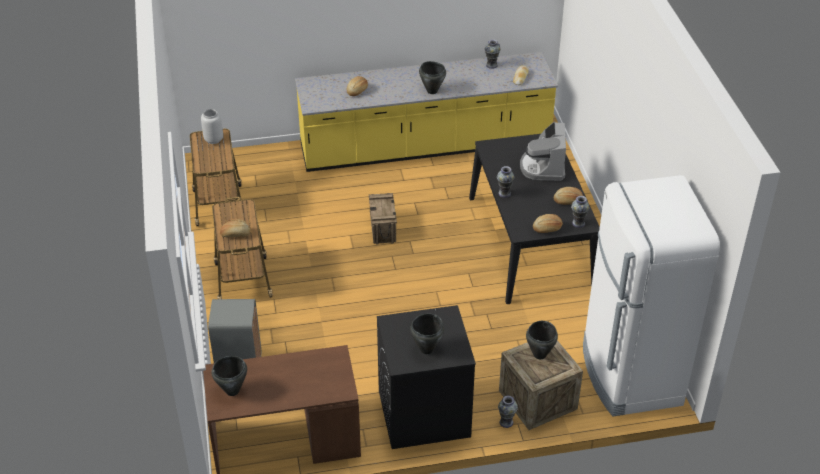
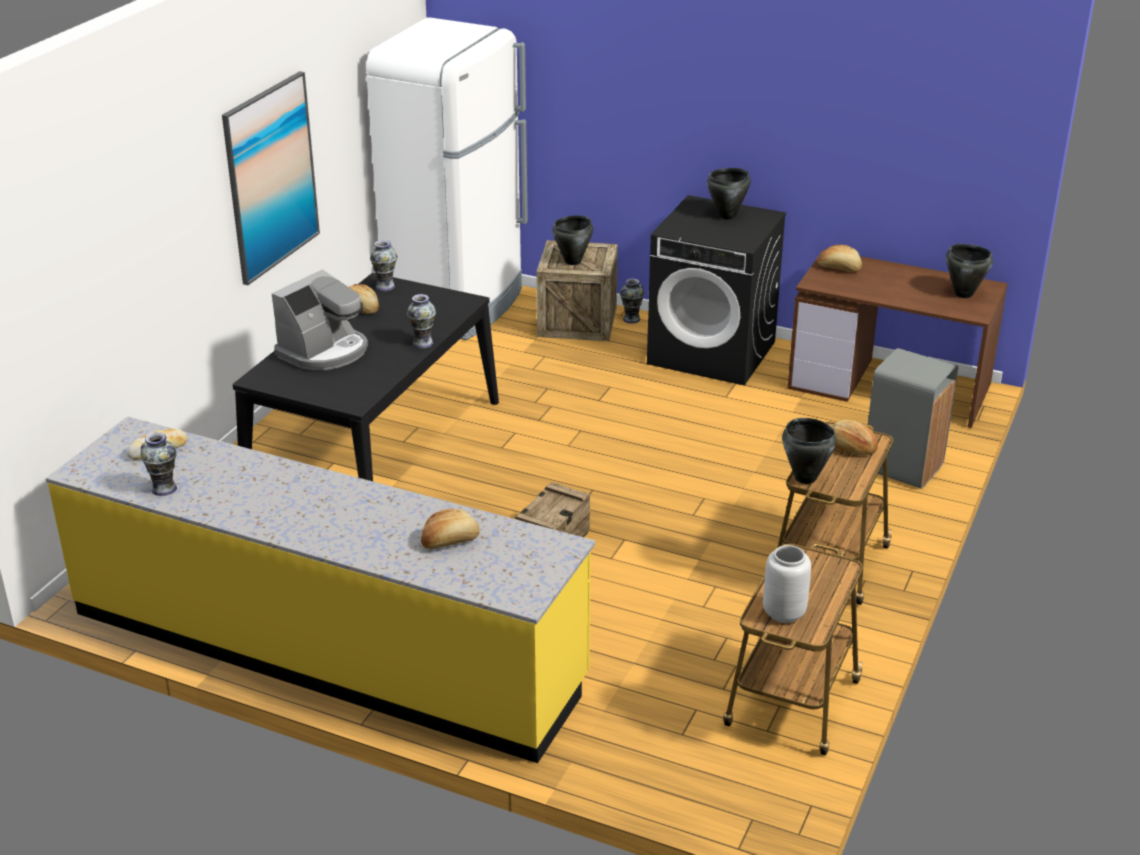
camera: 145 degrees left, 10 degrees down
black cooking pot [419,61,446,94] -> black cooking pot moved to [782,418,837,484]
bread [533,214,563,233] -> bread moved to [818,245,862,272]
none -> picture [222,71,320,285]

